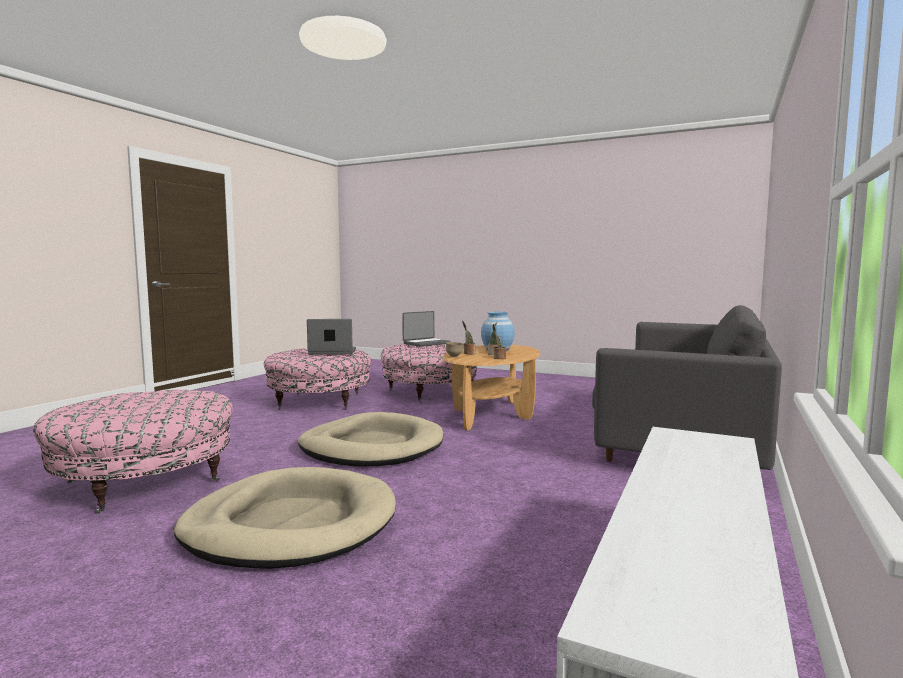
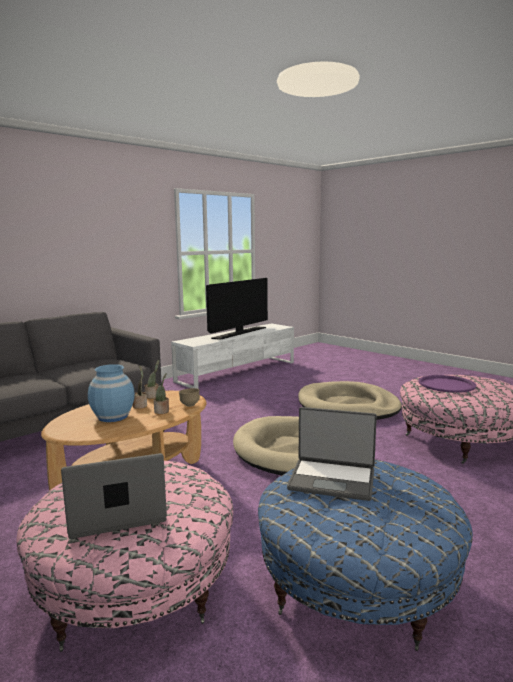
camera: 160 degrees left, 5 degrees up
pink ottoman [264,348,371,410] -> blue ottoman [258,460,473,651]
none -> television [206,278,268,340]
none -> purple tray [418,375,476,393]

